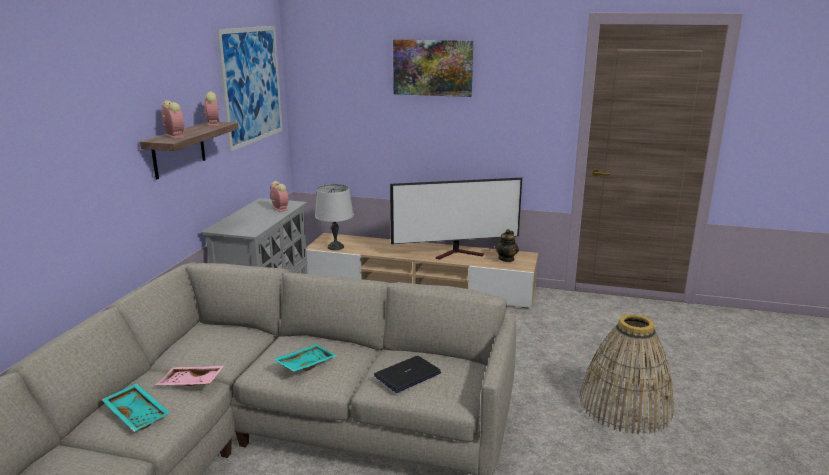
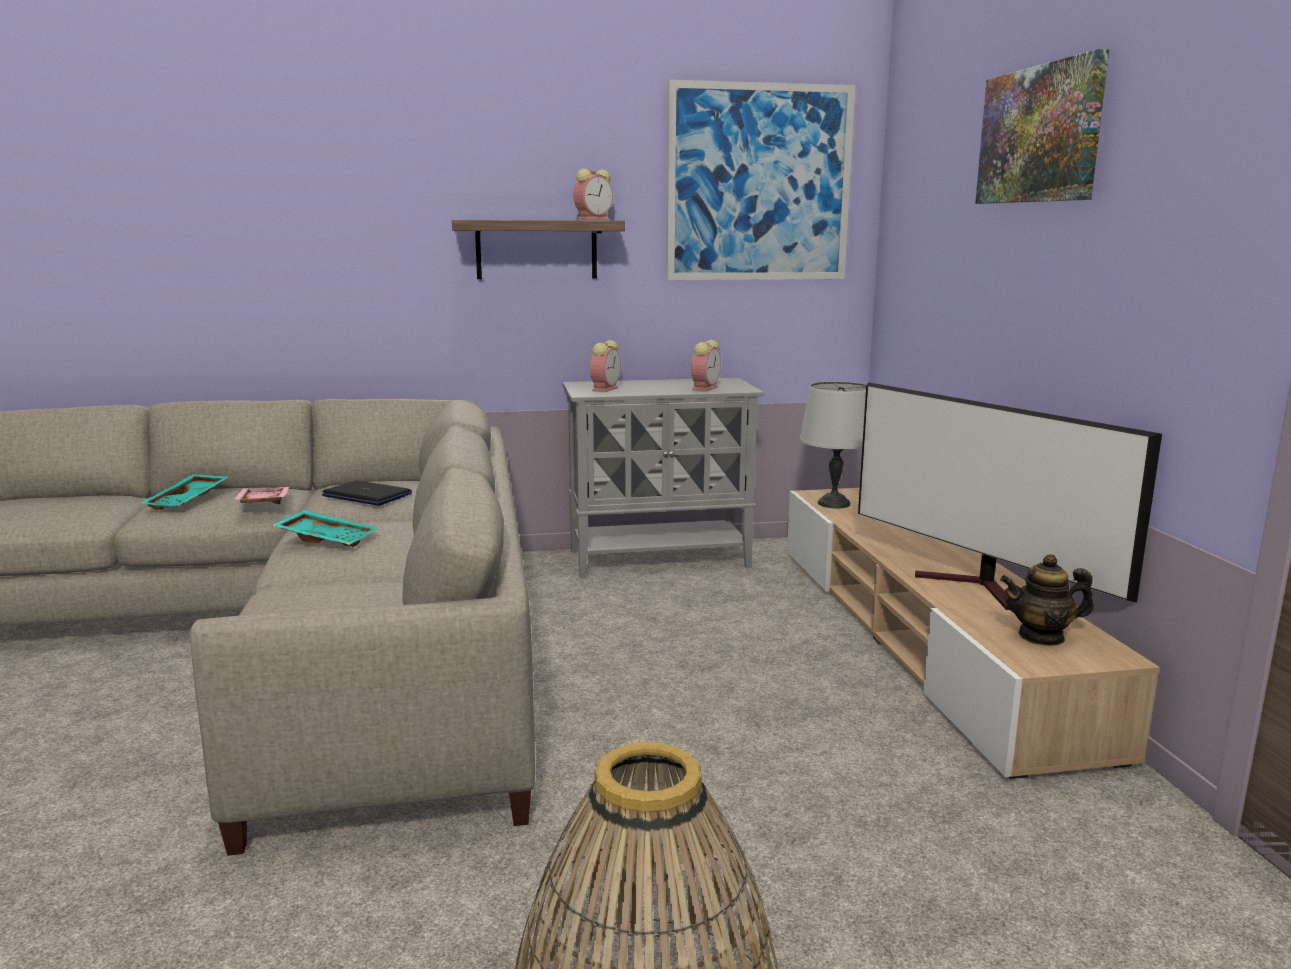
camera: 65 degrees right, 5 degrees down
alarm clock [162,100,184,139] -> alarm clock moved to [590,340,621,392]
laptop [374,356,441,393] -> laptop moved to [322,480,412,506]

